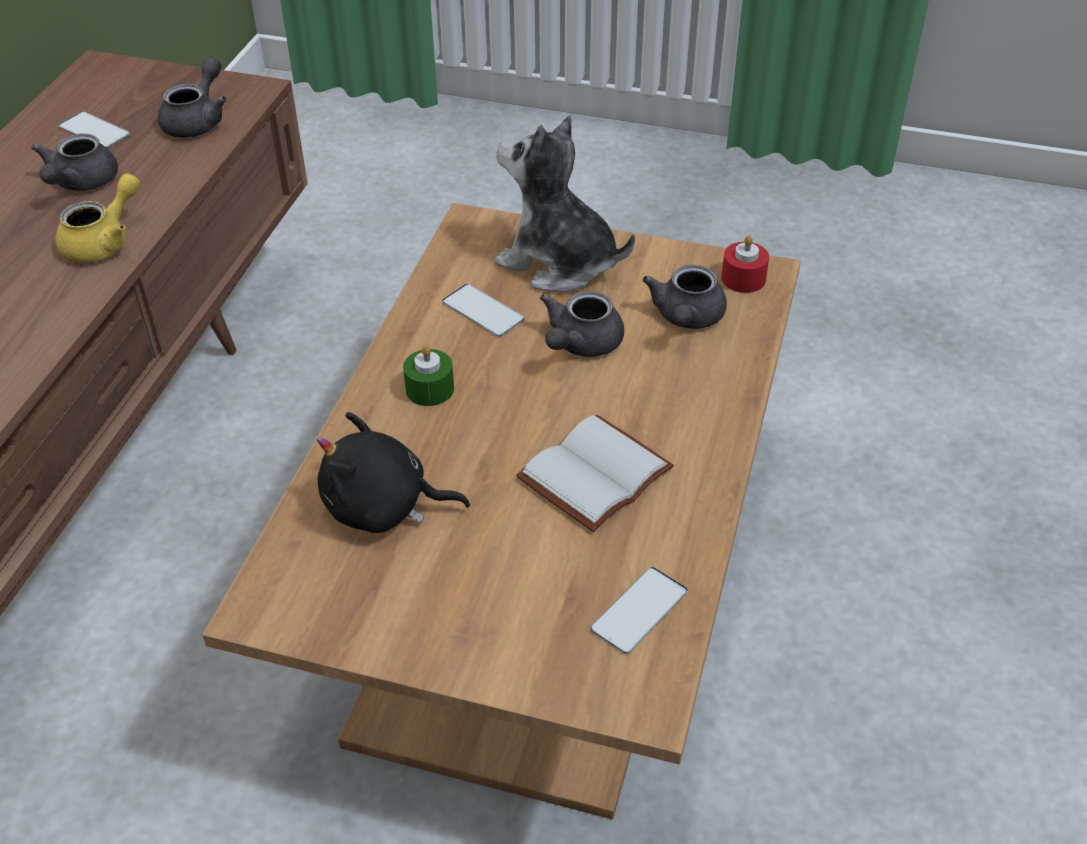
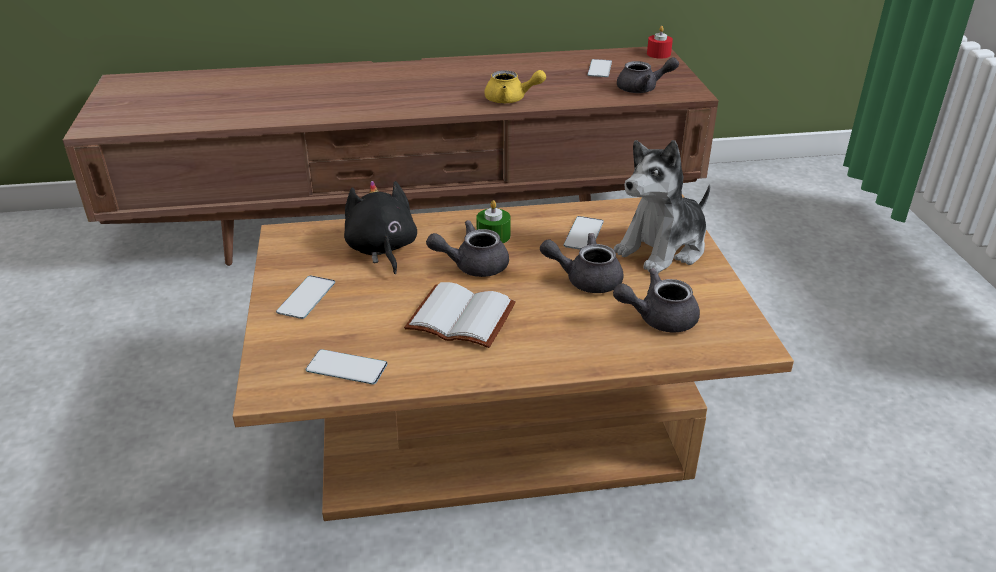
camera: 65 degrees right, 10 degrees down
grey teapot [31,134,118,191] -> grey teapot moved to [426,220,509,277]
plush toy [495,116,635,292] -> plush toy turned 135 degrees counterclockwise [614,140,710,273]
red candle [721,235,769,293] -> red candle moved to [647,26,673,59]
none -> phone [276,276,335,319]

